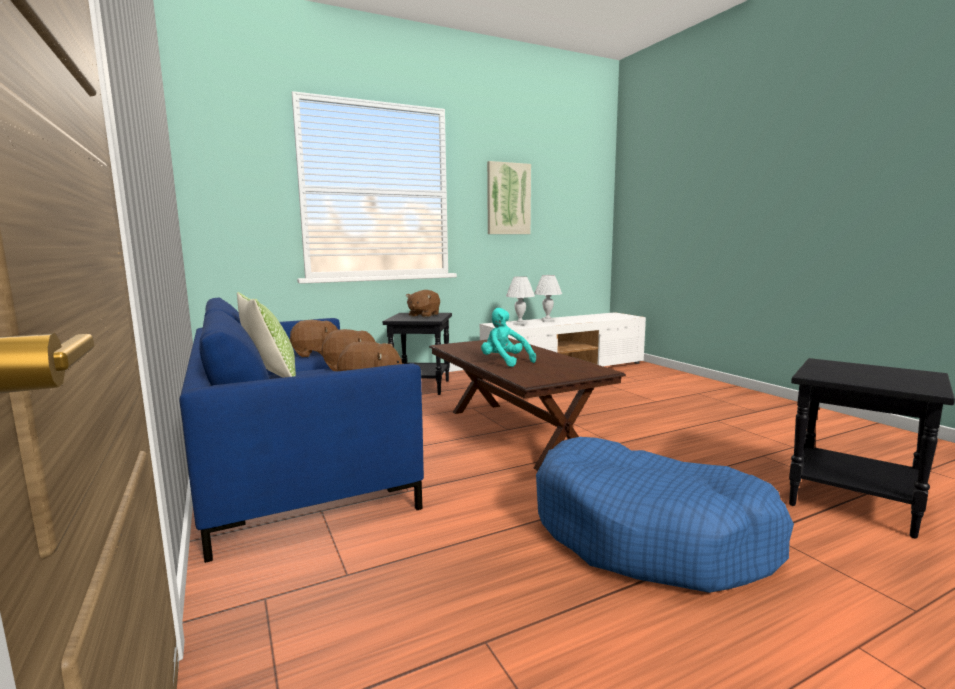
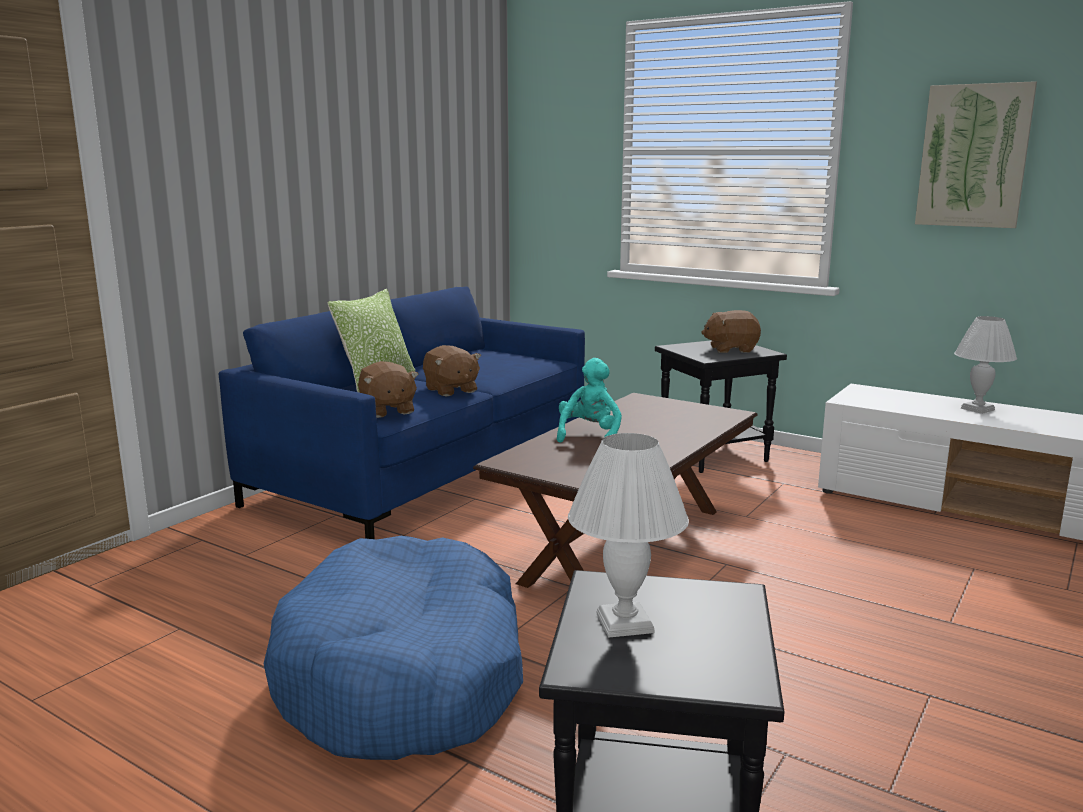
camera: 60 degrees right, 5 degrees up
brown plush toy [290,320,338,357] -> none
white table lamp [506,276,535,325] -> white table lamp moved to [568,433,689,638]

